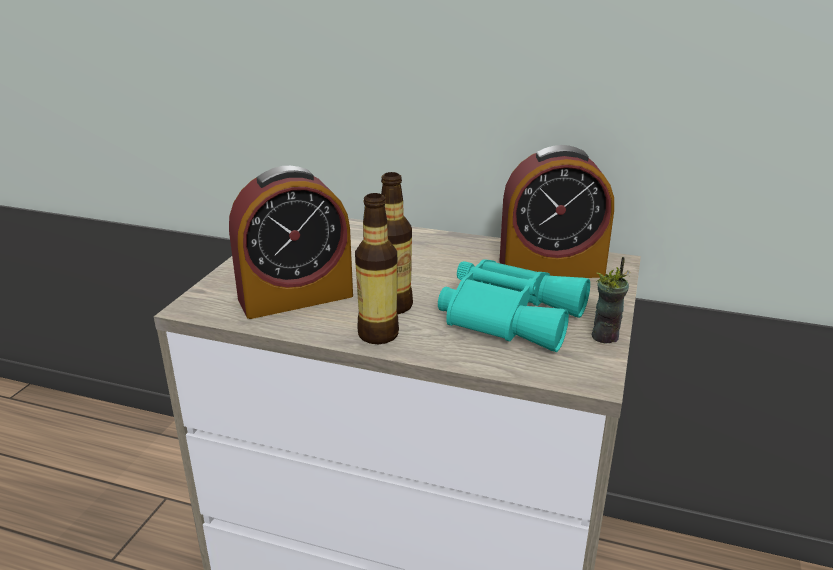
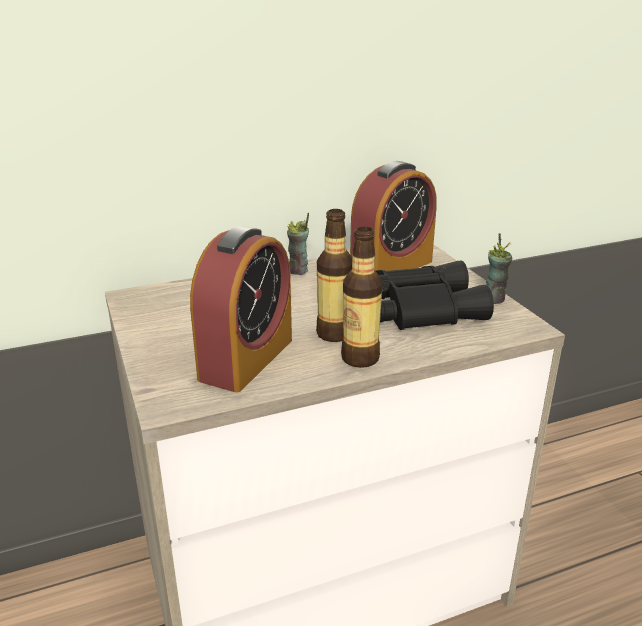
camera: 40 degrees left, 0 degrees up
turquoise binoculars [438,259,590,352] -> black binoculars [376,261,494,330]
none -> cup [287,213,309,275]

